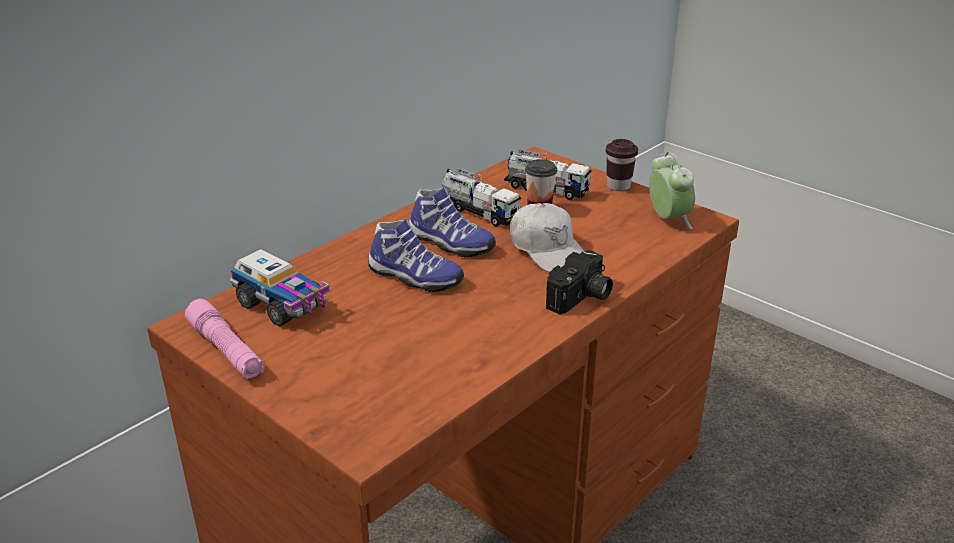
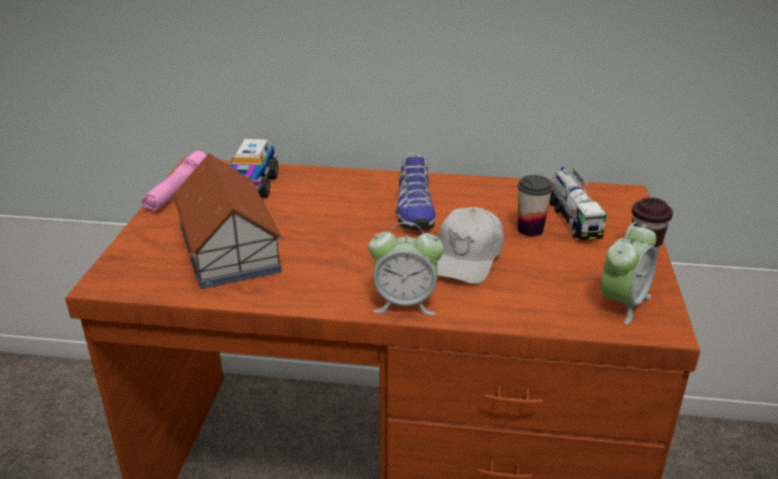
camera: 55 degrees right, 0 degrees up
shoe [368,219,464,293] -> none
toy truck [442,167,522,227] -> none
camera [546,250,613,314] -> alarm clock [368,222,444,315]
none -> toy house [172,153,283,289]

